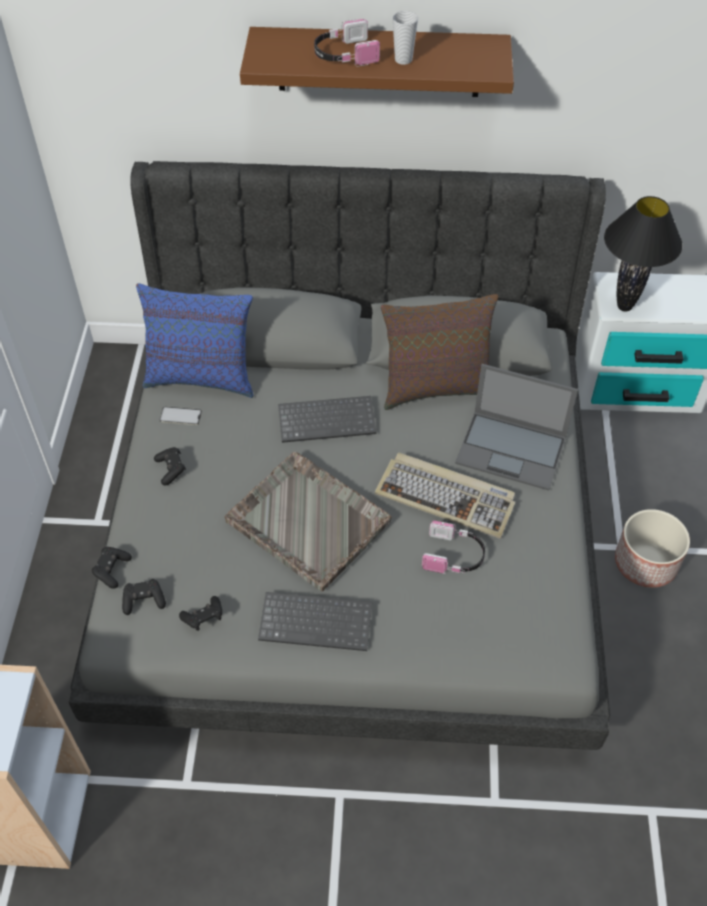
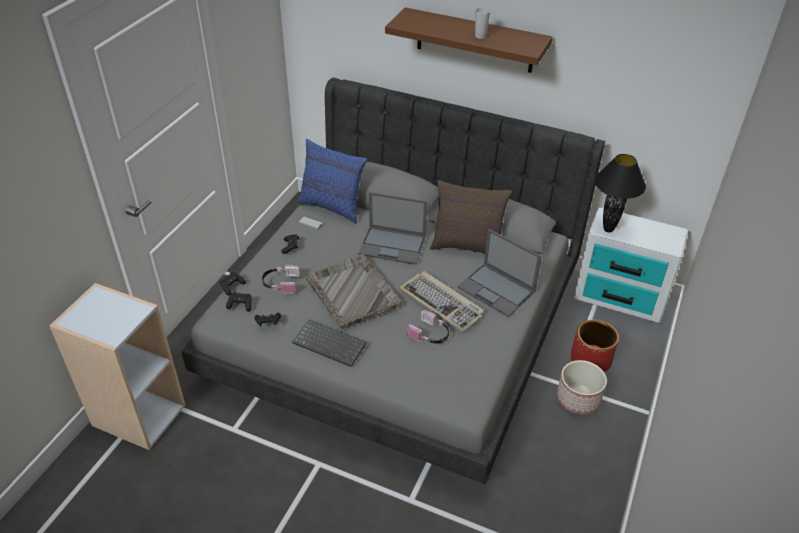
camera: 20 degrees right, 10 degrees down
keyboard [278,396,377,443] -> laptop [358,192,427,265]
headphones [314,19,380,67] -> headphones moved to [262,265,300,294]
none -> red planter [571,320,619,372]

